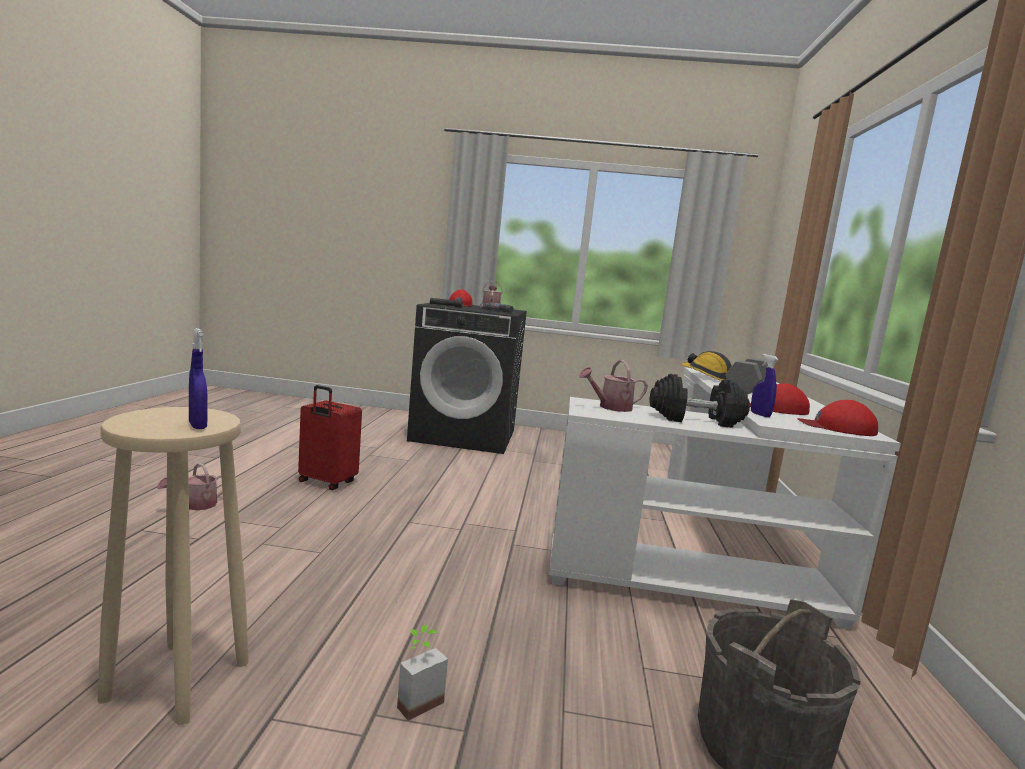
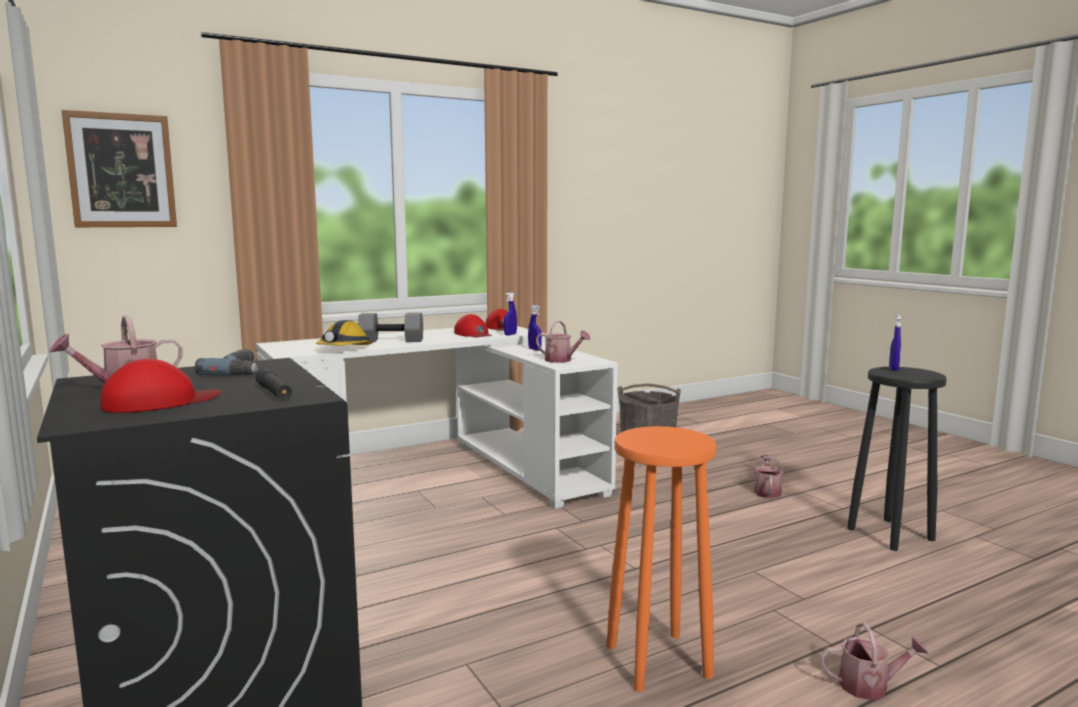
camera: 125 degrees left, 0 degrees up
beige stool [98,407,249,725] -> black stool [847,367,947,551]
red suitcase [298,385,362,490] -> orange stool [606,426,717,692]
potted plant [397,625,448,721] -> watering can [754,455,784,498]
black dumbbell [649,374,750,428] -> blue spray bottle [528,305,542,350]
none -> picture [62,110,177,227]

